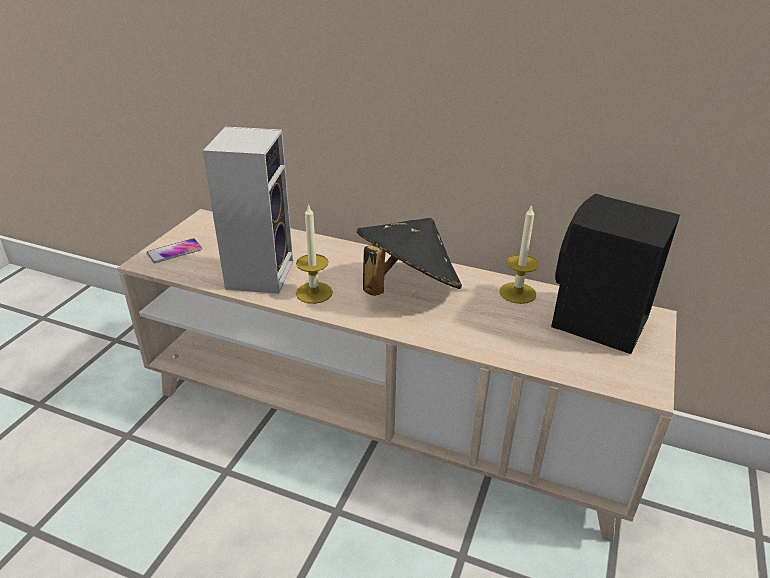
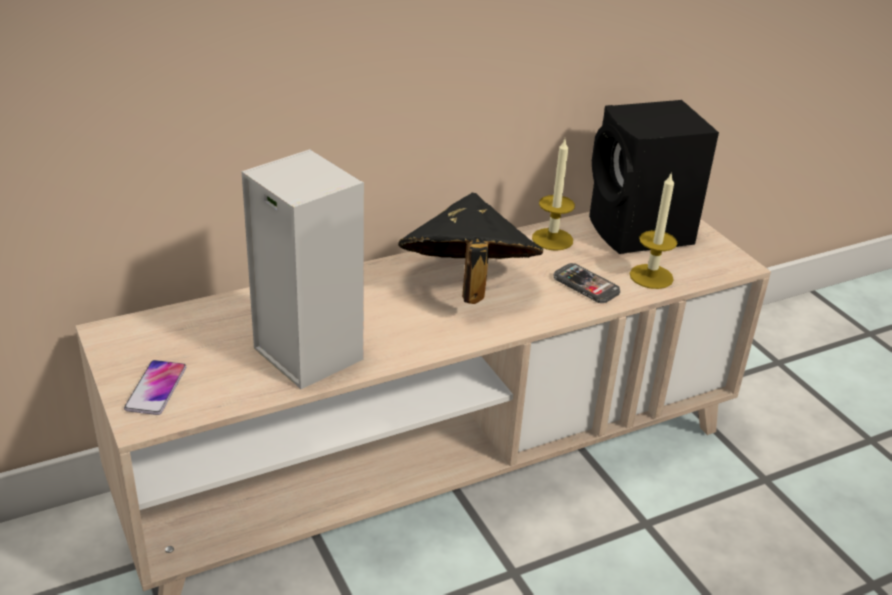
camera: 50 degrees left, 0 degrees up
candle [296,204,333,304] -> candle moved to [630,174,677,289]
none -> phone [553,263,620,303]

